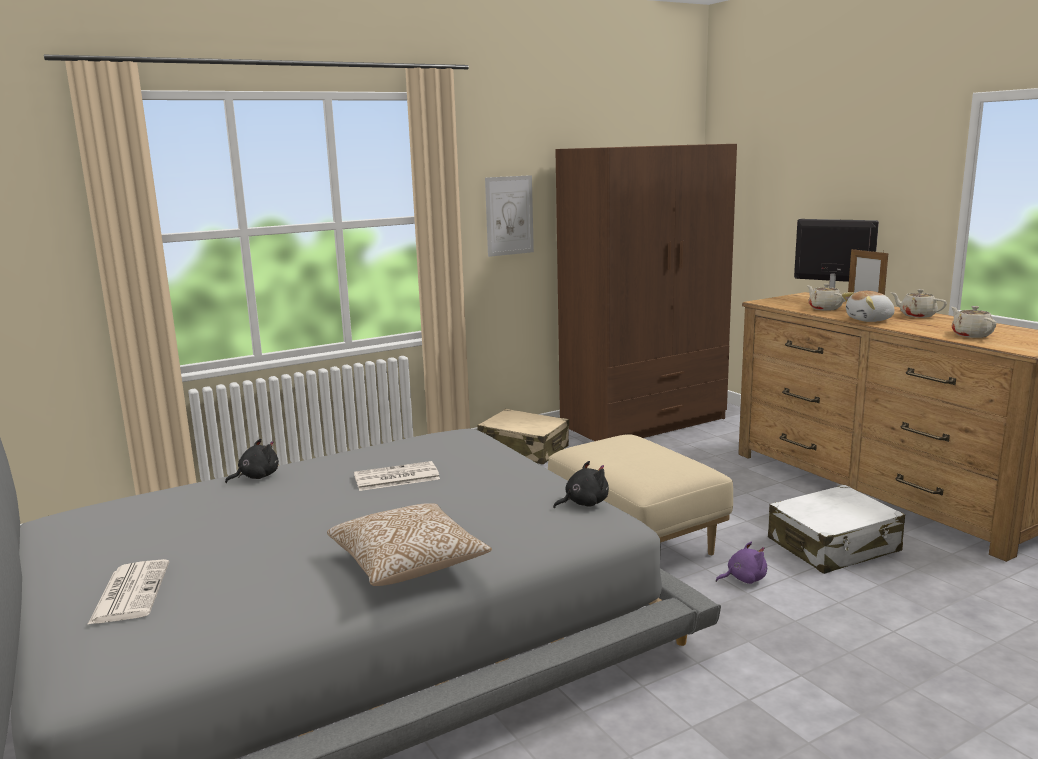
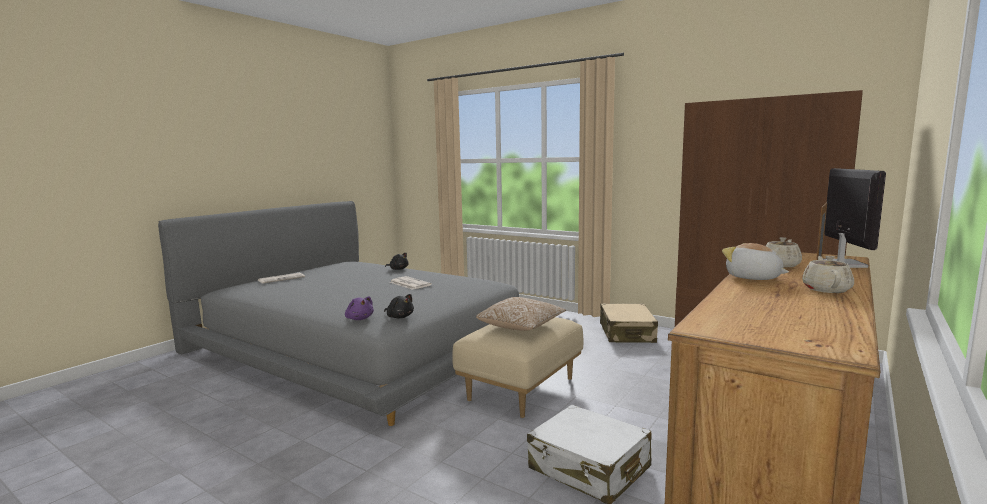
camera: 65 degrees right, 5 degrees down
pillow [327,503,492,586] -> pillow moved to [476,297,566,331]
picture [485,175,534,257] -> none
purple plush toy [716,542,767,584] -> purple plush toy moved to [345,296,374,320]
beige teapot [951,306,996,338] -> none

